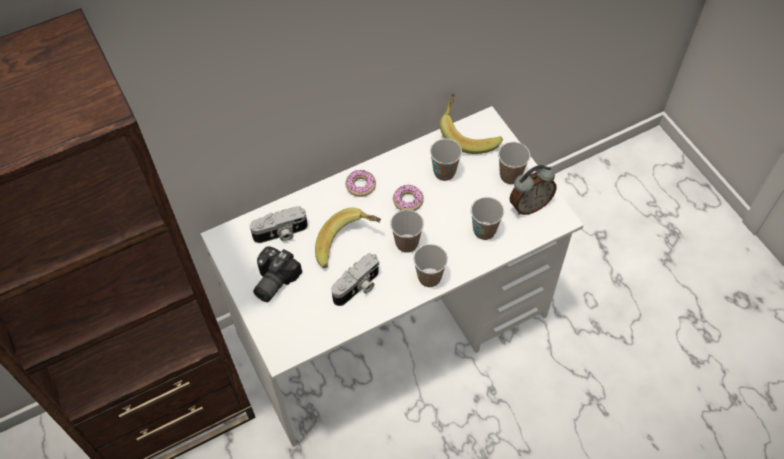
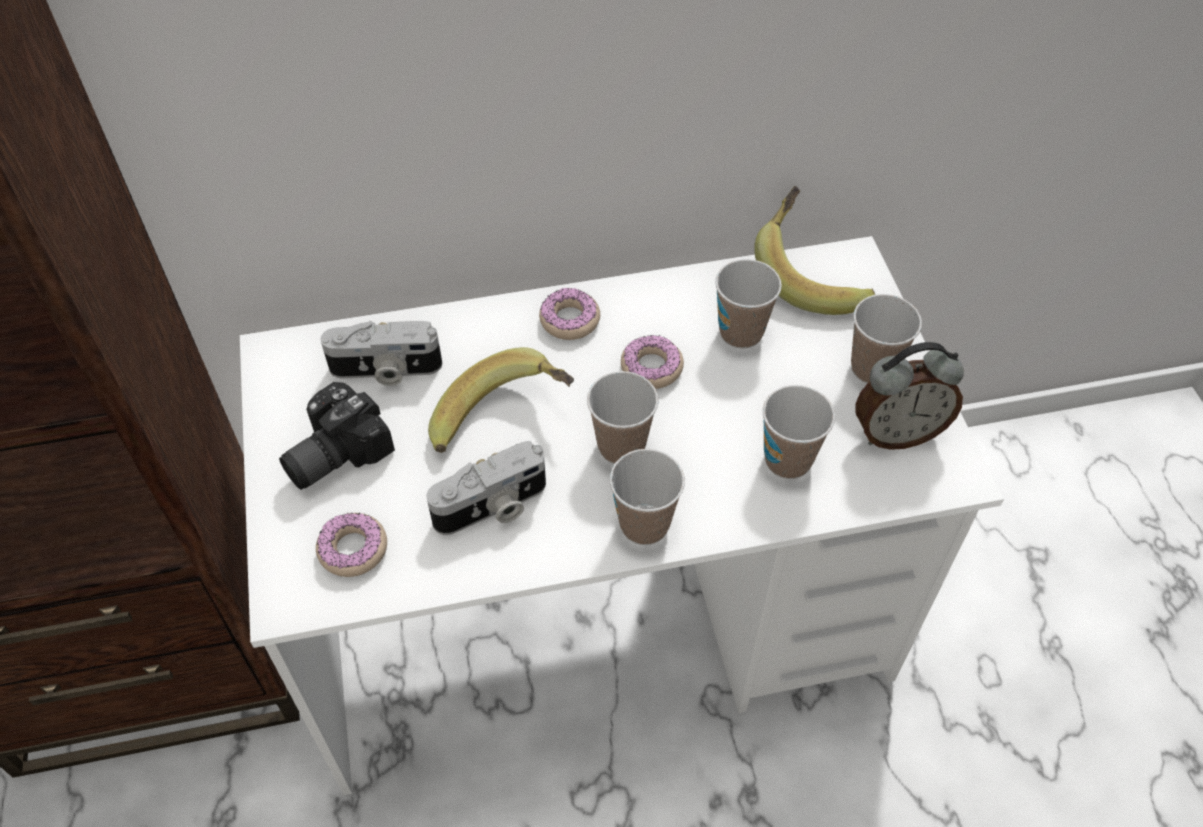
camera: 15 degrees right, 5 degrees down
none -> donut [316,513,387,577]

